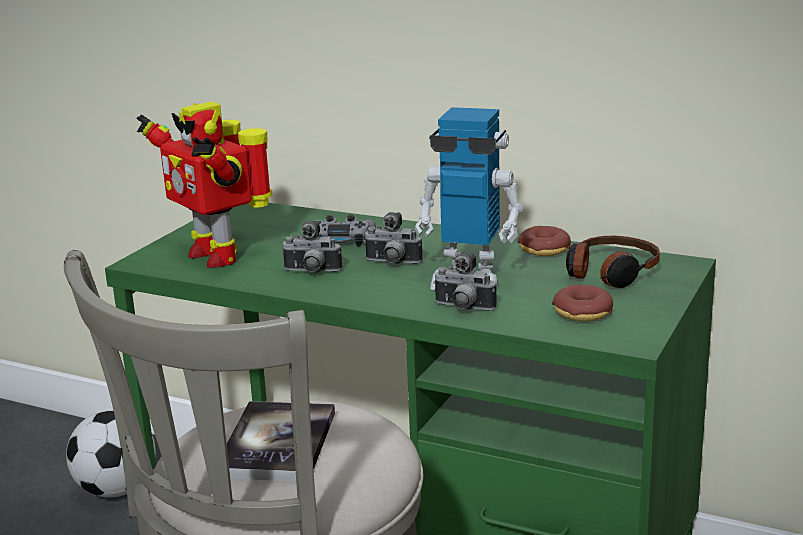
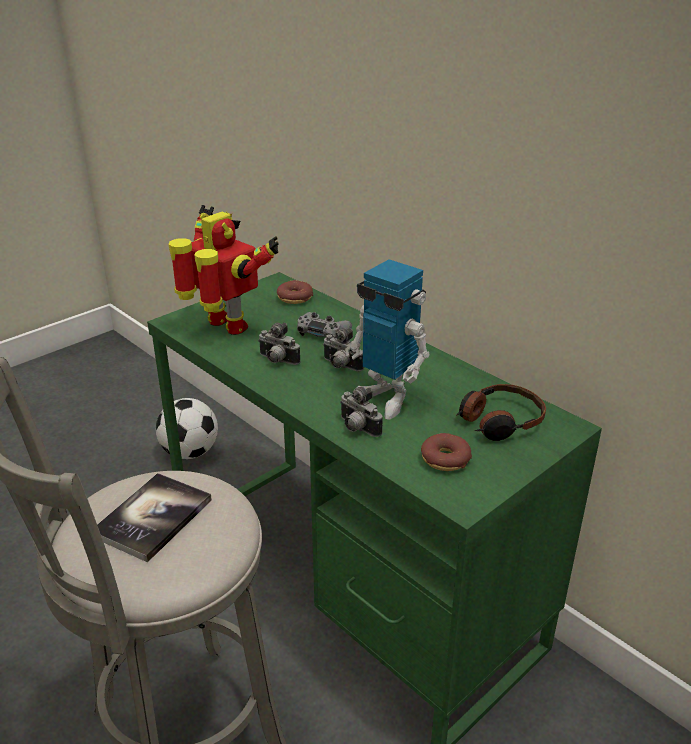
camera: 20 degrees right, 10 degrees up
toy robot [137,102,272,268] -> toy robot turned 150 degrees clockwise [169,205,278,335]
donut [517,226,571,256] -> donut moved to [277,280,313,304]

